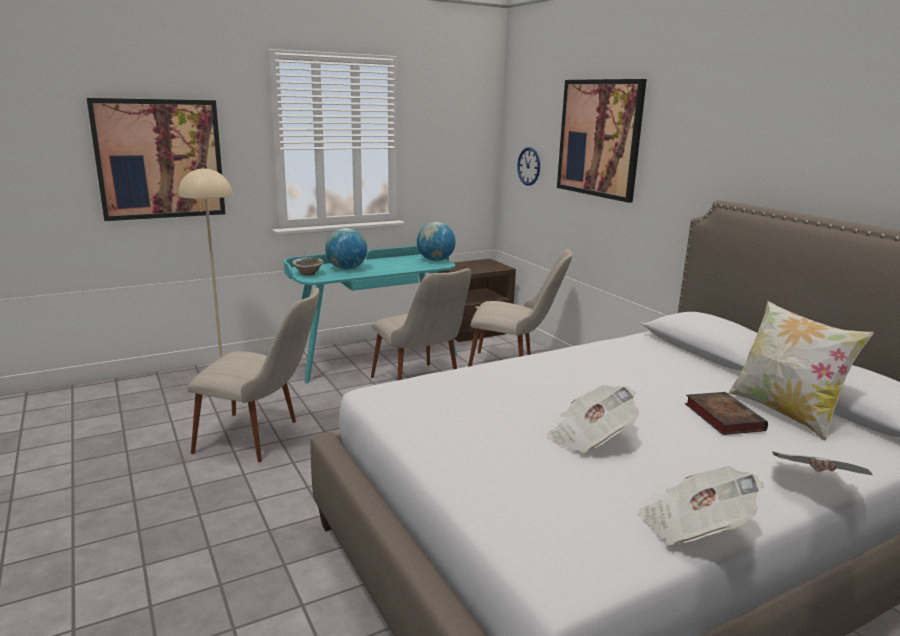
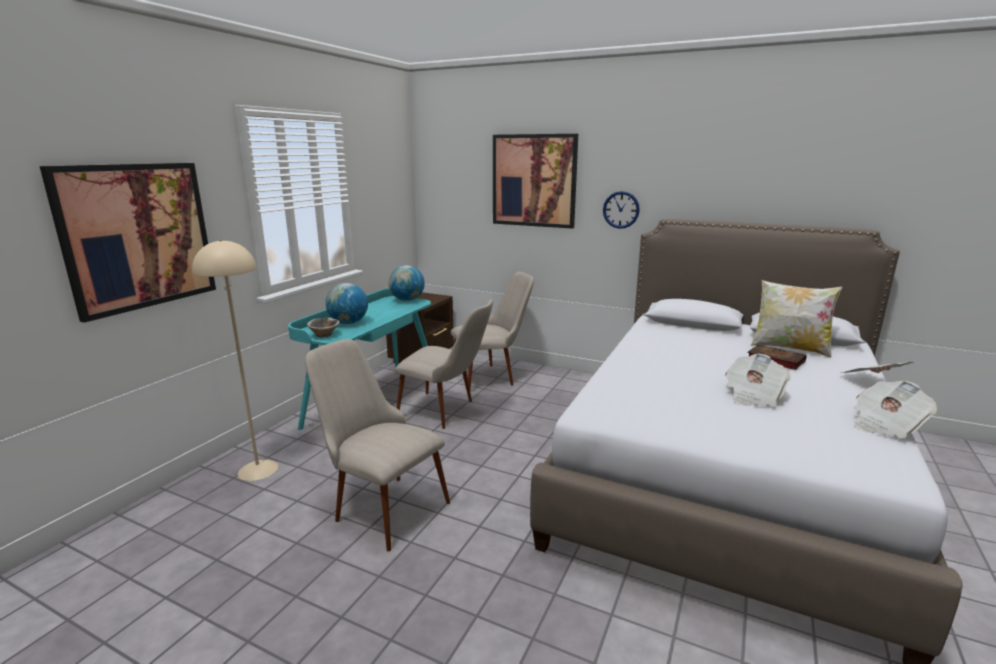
camera: 35 degrees left, 0 degrees up
beige chair [187,287,319,462] -> beige chair turned 120 degrees counterclockwise [305,339,450,551]
wall clock [517,147,540,186] -> wall clock moved to [603,191,640,229]

